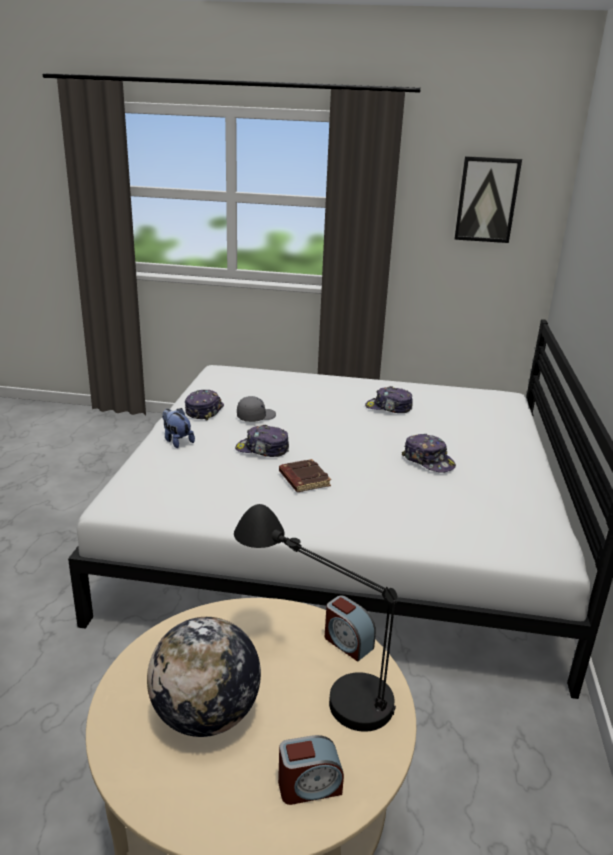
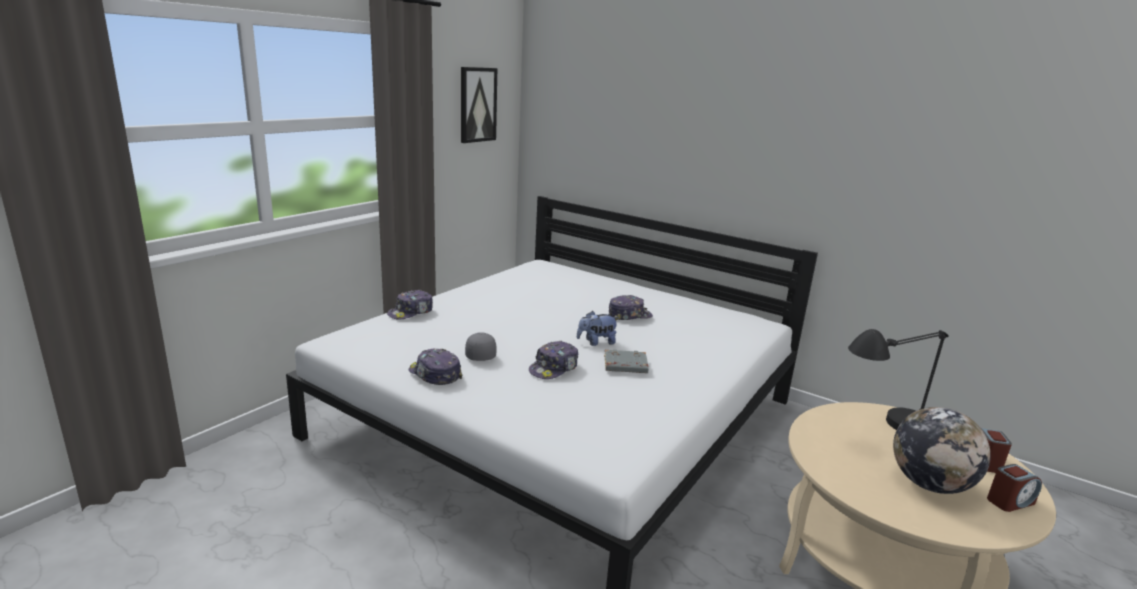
camera: 65 degrees left, 5 degrees down
plush toy [162,408,195,448] -> plush toy moved to [577,311,619,346]
brown book [279,459,331,492] -> grey book [604,349,649,373]
alarm clock [325,595,376,662] -> alarm clock moved to [987,464,1042,512]
cap [365,386,413,413] -> cap moved to [387,290,433,320]

